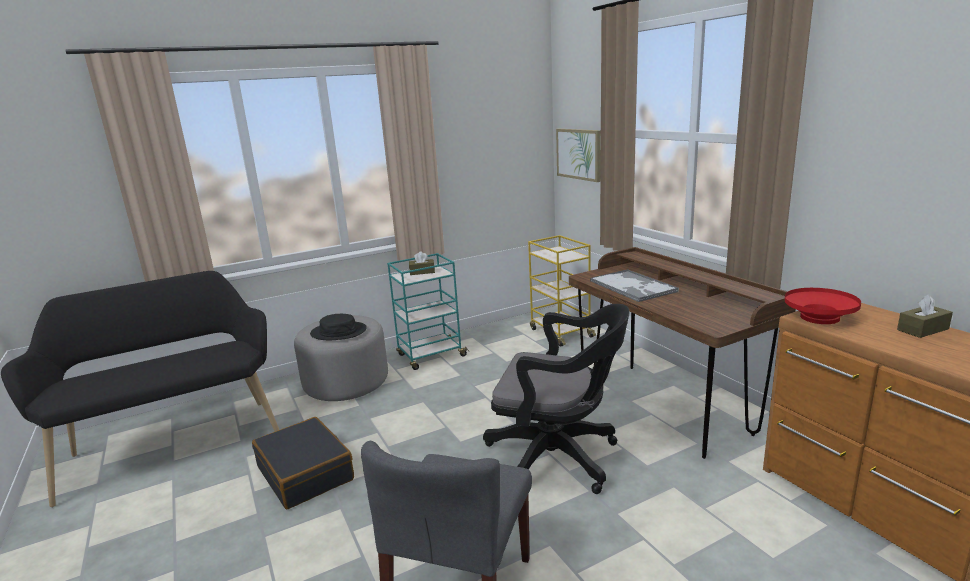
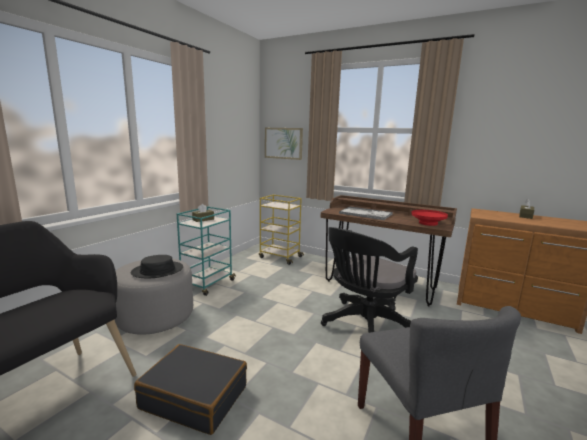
camera: 35 degrees left, 5 degrees down
black office chair [483,304,630,494] -> black office chair turned 150 degrees clockwise [321,227,418,333]
red bowl [785,288,861,324] -> red bowl moved to [412,210,448,226]

